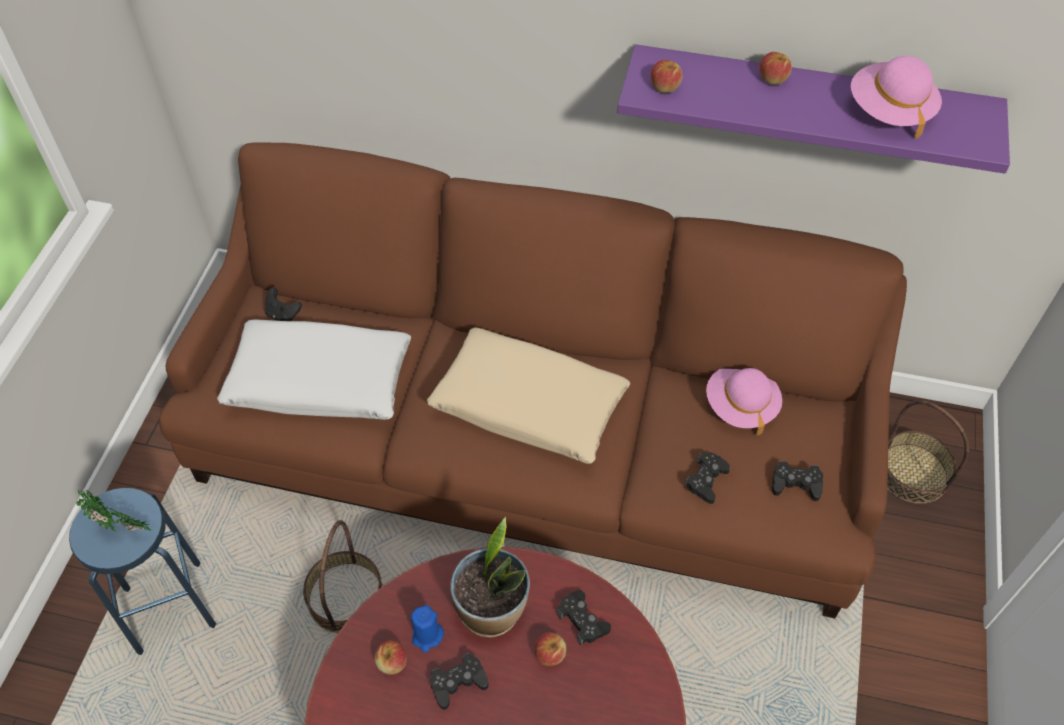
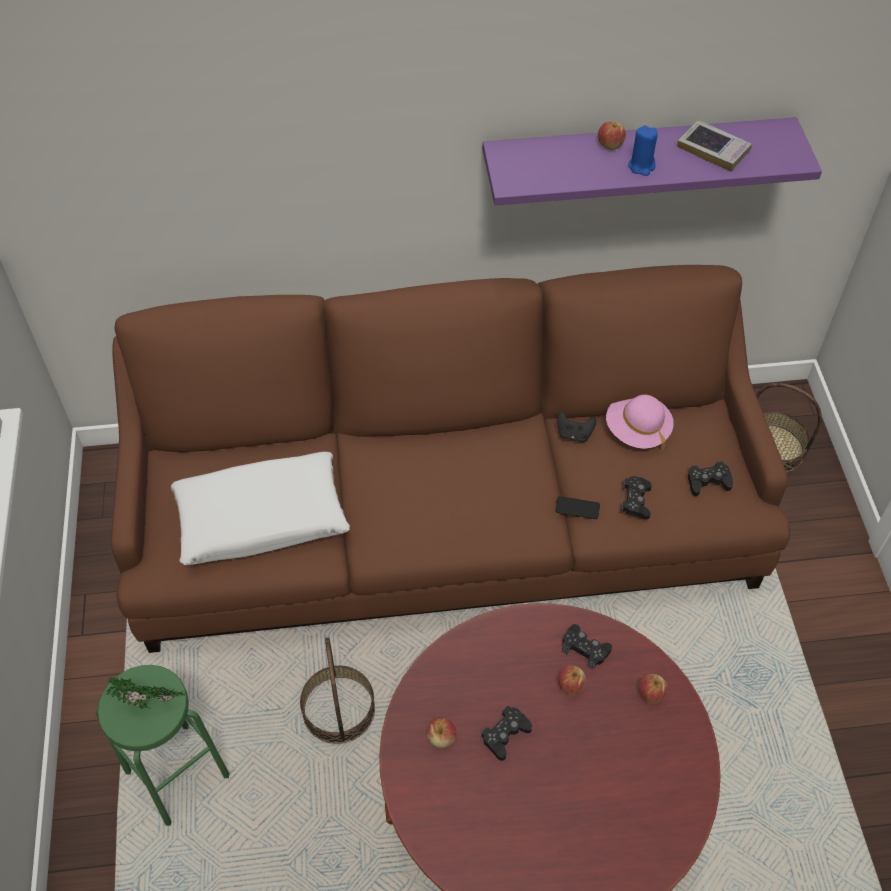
camera: 20 degrees left, 0 degrees up
blue stool [69,488,216,655] -> green stool [95,665,229,826]
black game controller [264,287,302,321] -> black game controller moved to [557,411,596,442]
blue candle [411,605,444,652] -> blue candle moved to [628,126,658,176]
beige pillow [427,327,630,464] -> none
potted plant [450,517,530,638] -> none
apple [651,60,683,93] -> apple moved to [638,674,668,704]
pink hat [851,56,942,139] -> book [677,120,752,172]
none -> phone [555,496,600,519]

